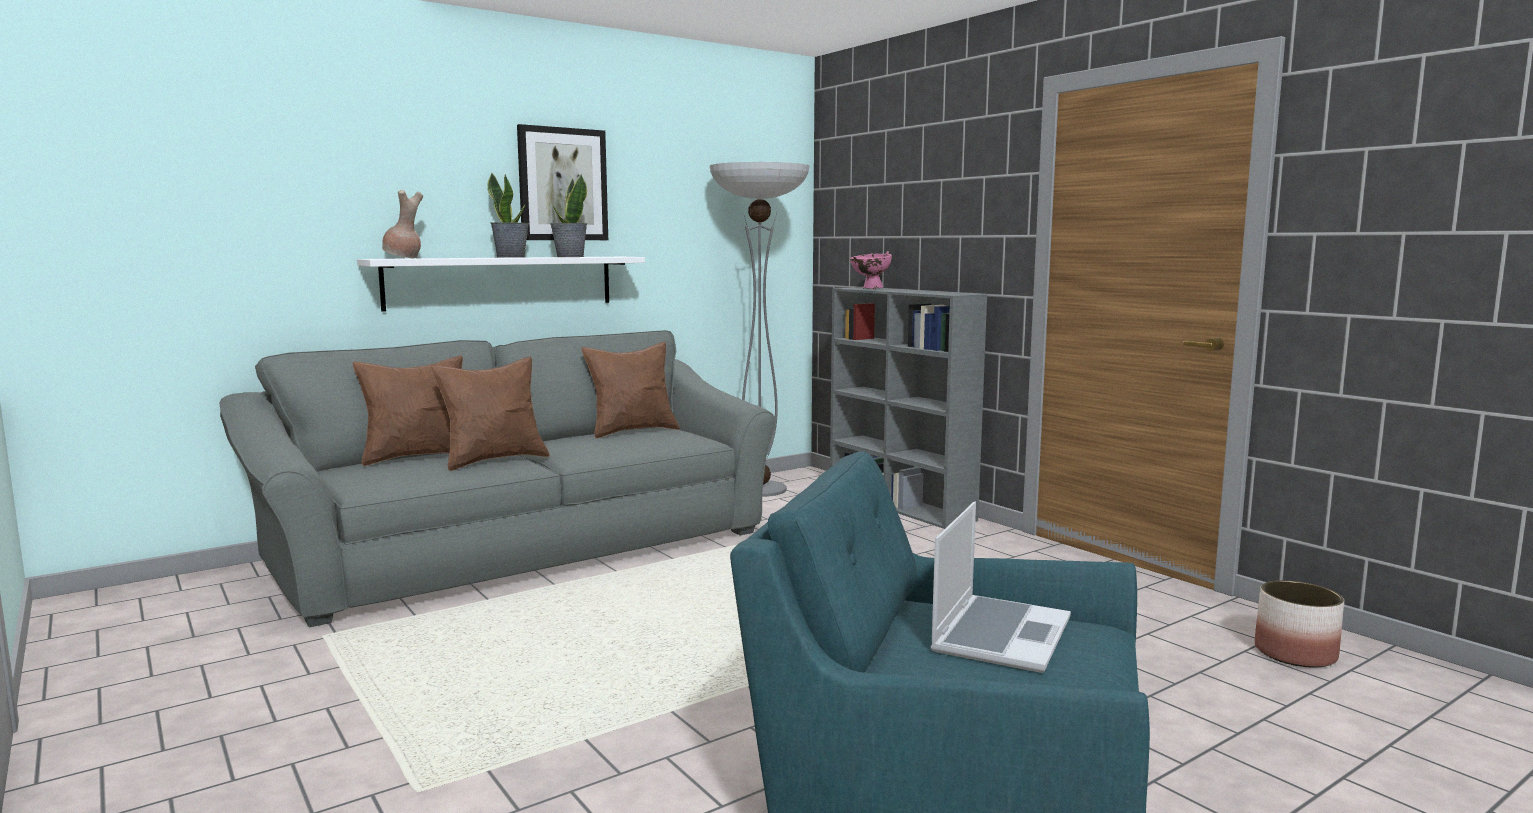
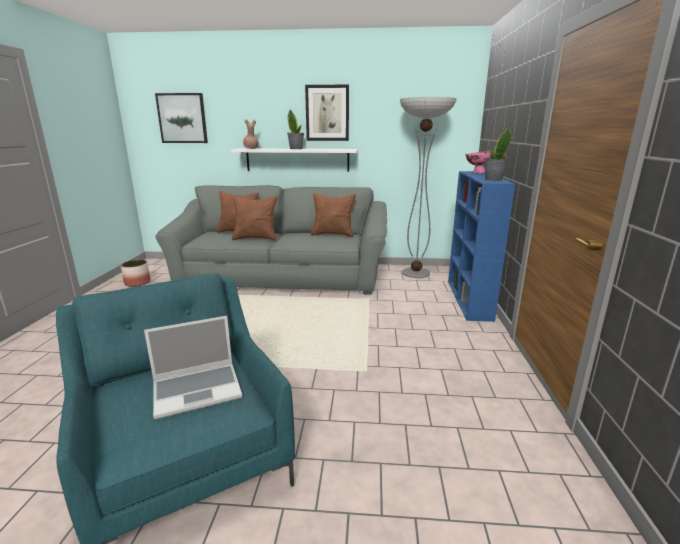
camera: 40 degrees right, 10 degrees up
potted plant [550,174,587,257] -> potted plant moved to [484,127,511,180]
grey bookcase [830,287,987,529] -> blue bookcase [448,171,515,322]
planter [1255,580,1344,668] -> planter moved to [121,260,151,287]
none -> picture [155,93,208,143]

